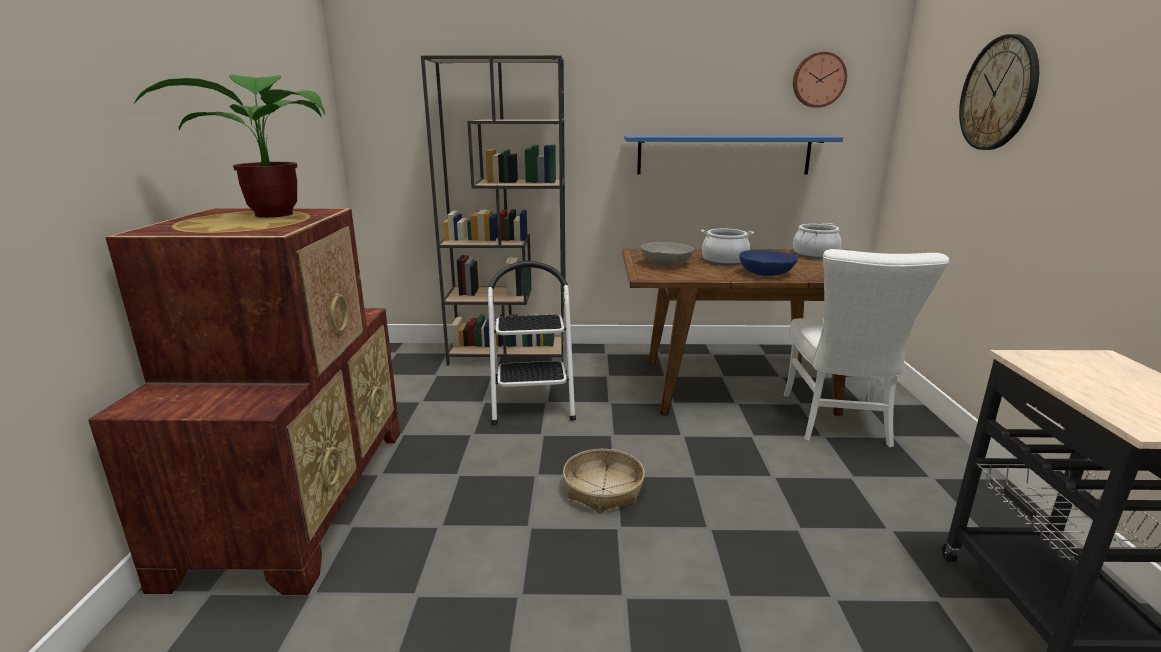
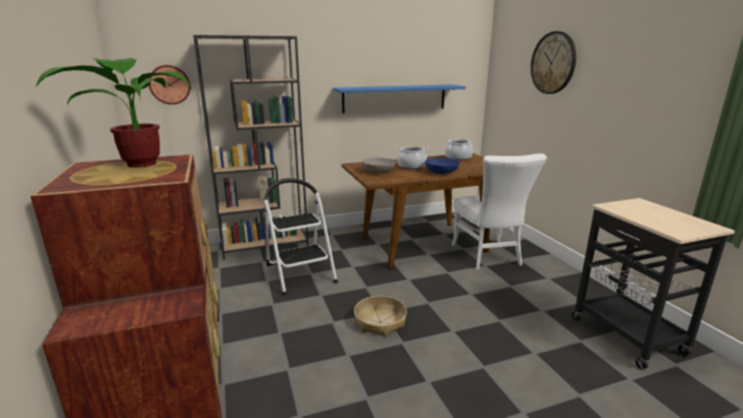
camera: 20 degrees left, 0 degrees up
wall clock [793,52,847,108] -> wall clock moved to [148,65,190,105]

